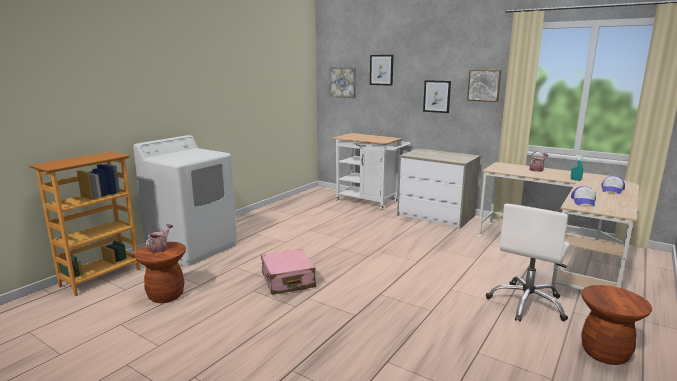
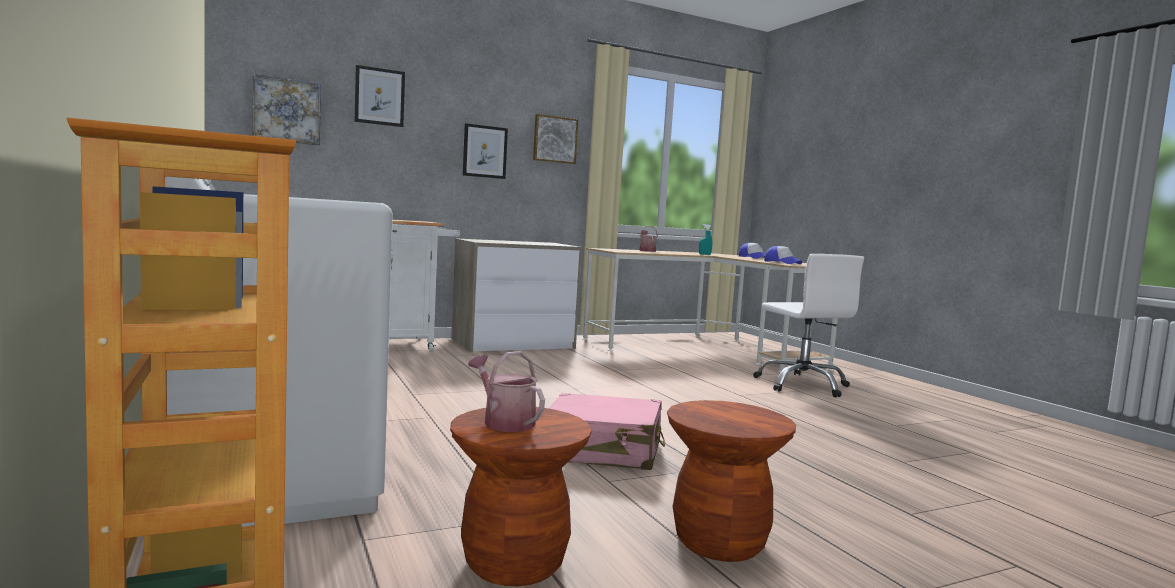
camera: 60 degrees left, 10 degrees down
brown stool [581,285,652,365] -> brown stool moved to [667,400,796,562]

